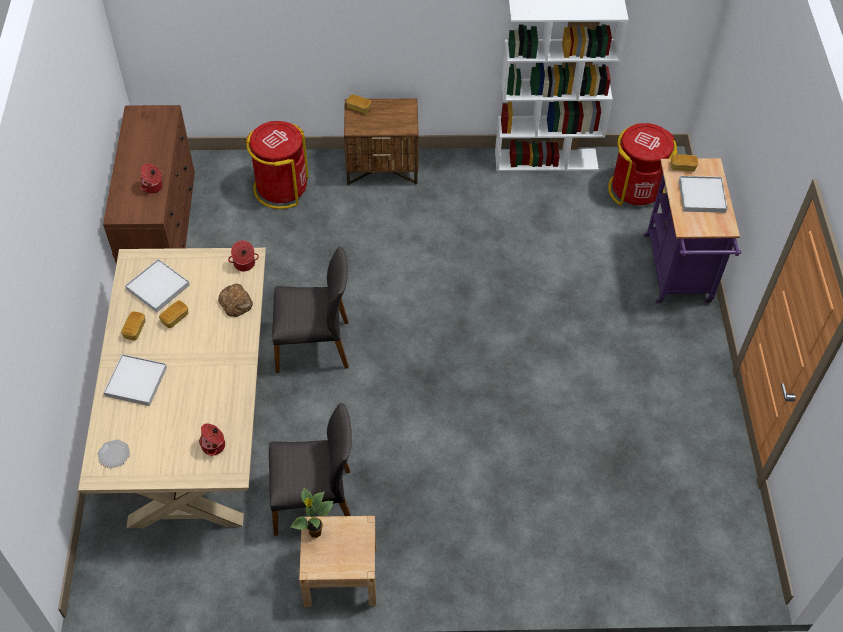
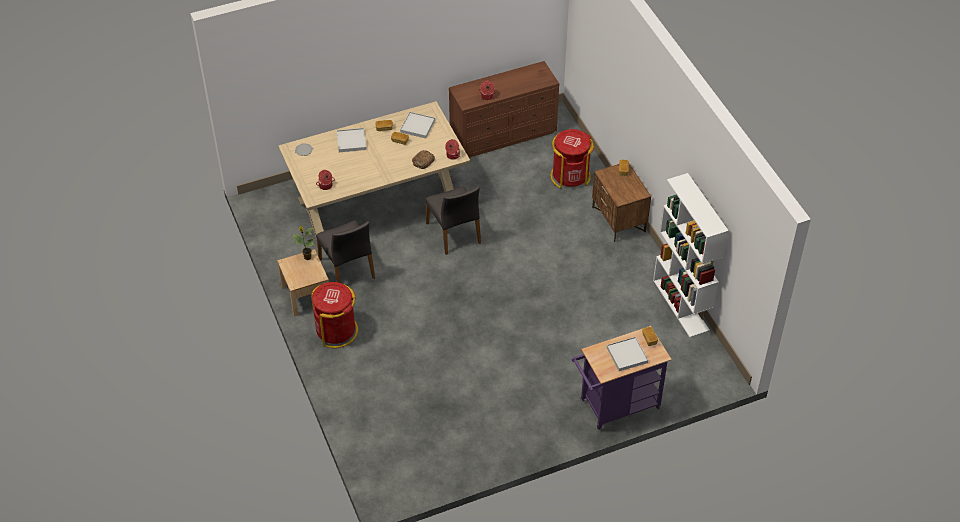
camera: 70 degrees right, 5 degrees down
red trash can [608,123,678,206] -> red trash can moved to [311,282,358,348]

